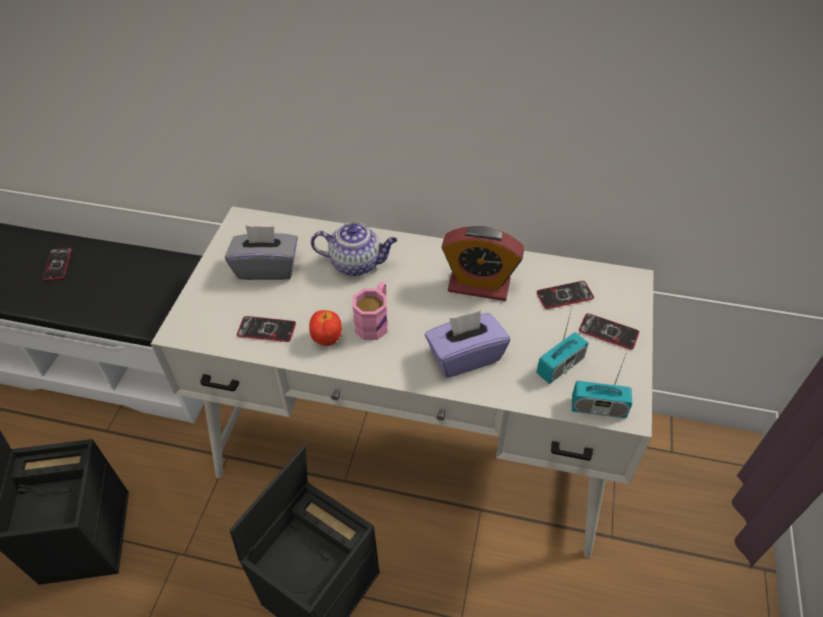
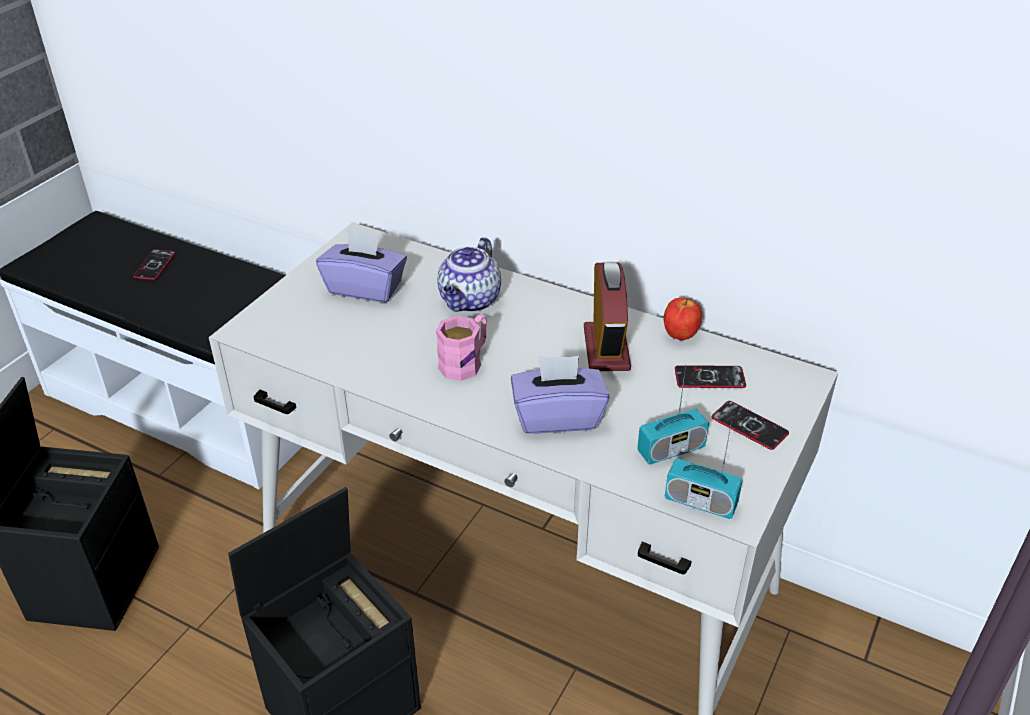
camera: 15 degrees right, 10 degrees down
grey tissue box [225,225,298,280] -> purple tissue box [316,229,407,302]
phone [237,316,296,342] -> none
apple [309,310,342,346] -> apple moved to [664,298,702,340]
teapot [311,222,397,276] -> teapot turned 90 degrees clockwise [437,237,501,312]
alarm clock [441,226,524,301] -> alarm clock turned 120 degrees counterclockwise [584,262,631,371]

